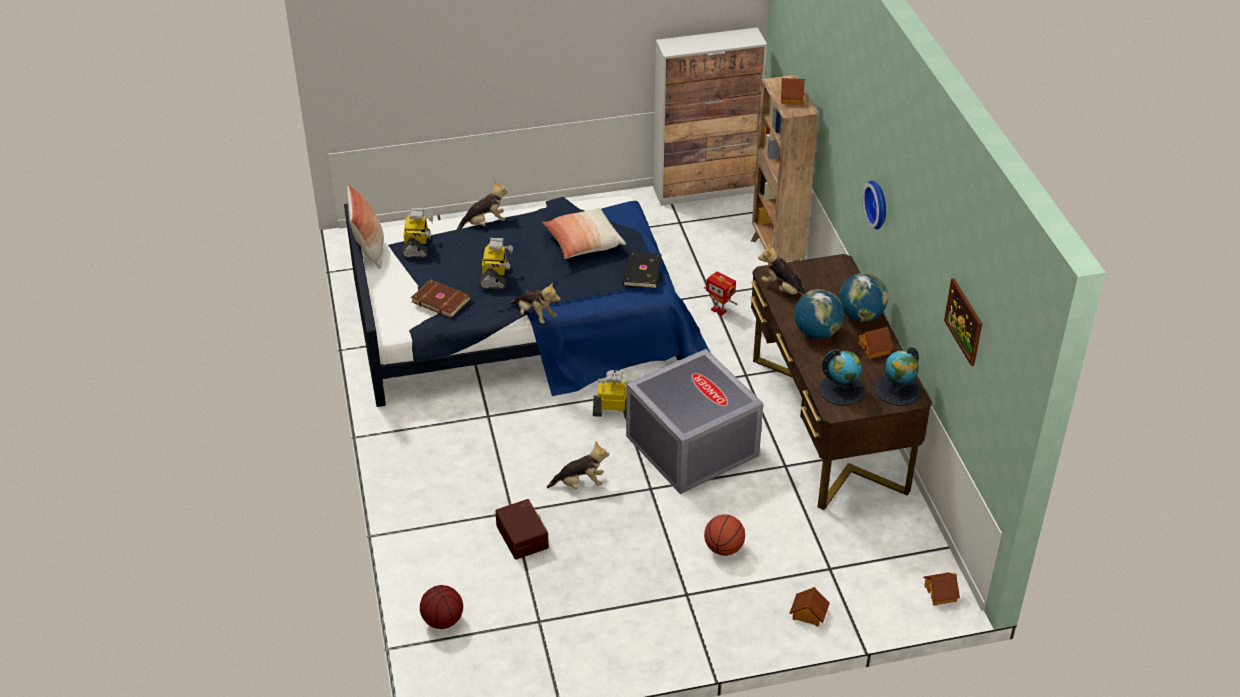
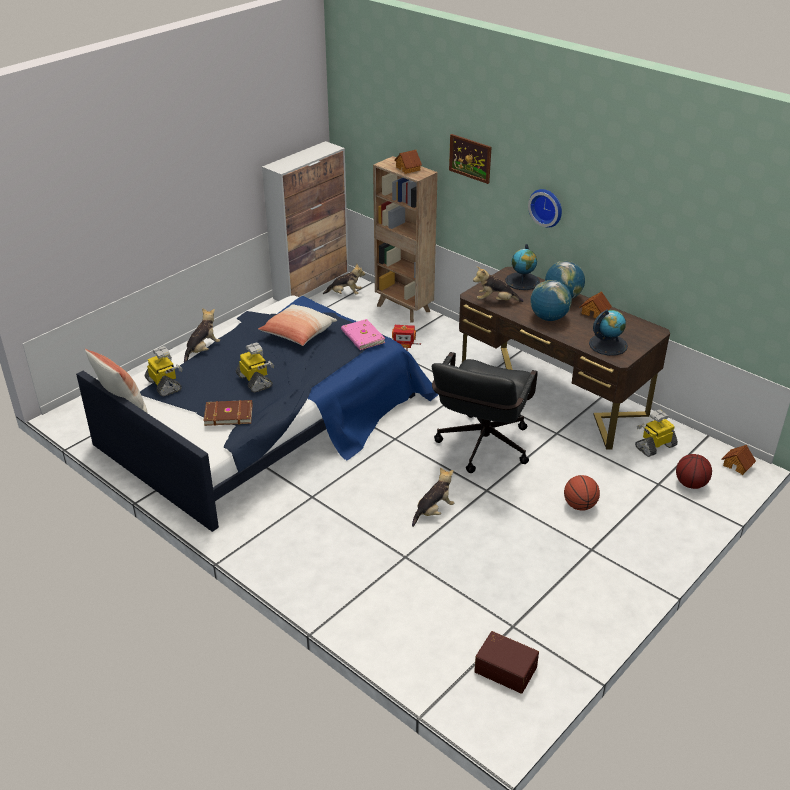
camera: 35 degrees left, 5 degrees down
basketball [420,585,463,629] -> basketball moved to [676,454,712,489]
brown storage box [495,499,549,560] -> brown storage box moved to [474,631,539,694]
plush toy [509,281,561,323] -> plush toy moved to [323,264,365,294]
toy robot [593,370,632,418] -> toy robot moved to [635,410,678,457]
black book [623,252,662,289] -> pink book [341,319,385,350]
grey storage box [626,349,763,494] -> black office chair [432,352,538,473]
toy house [790,587,830,627] -> none
globe [875,347,922,406] -> globe moved to [505,244,540,290]
picture [944,278,982,366] -> picture moved to [449,134,492,184]

